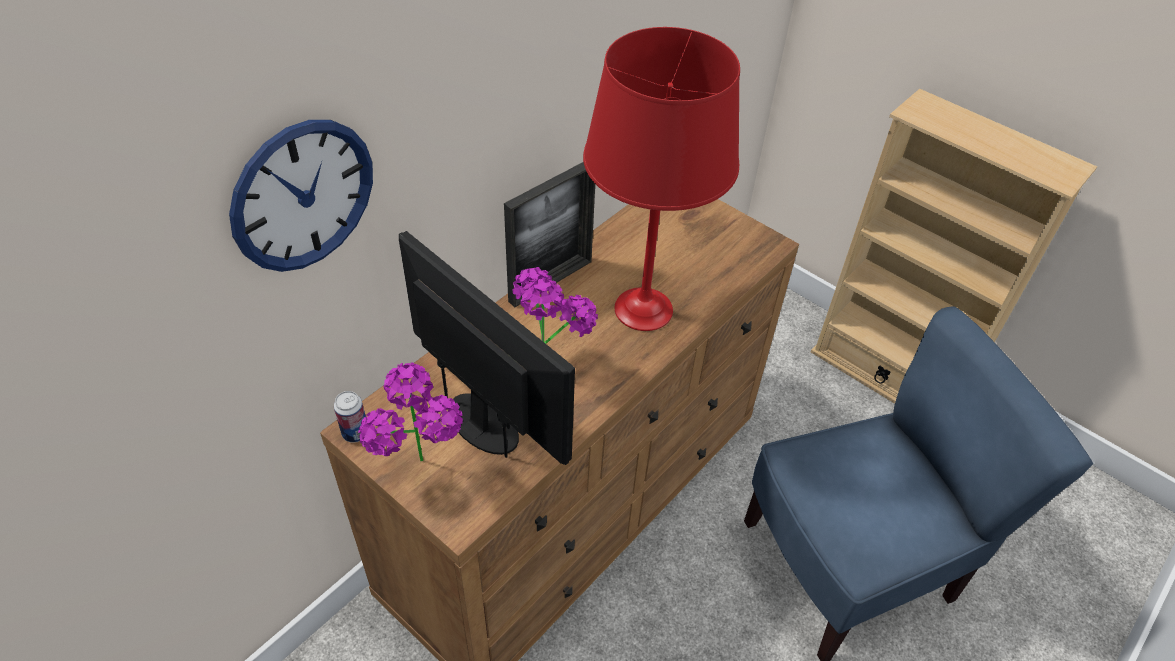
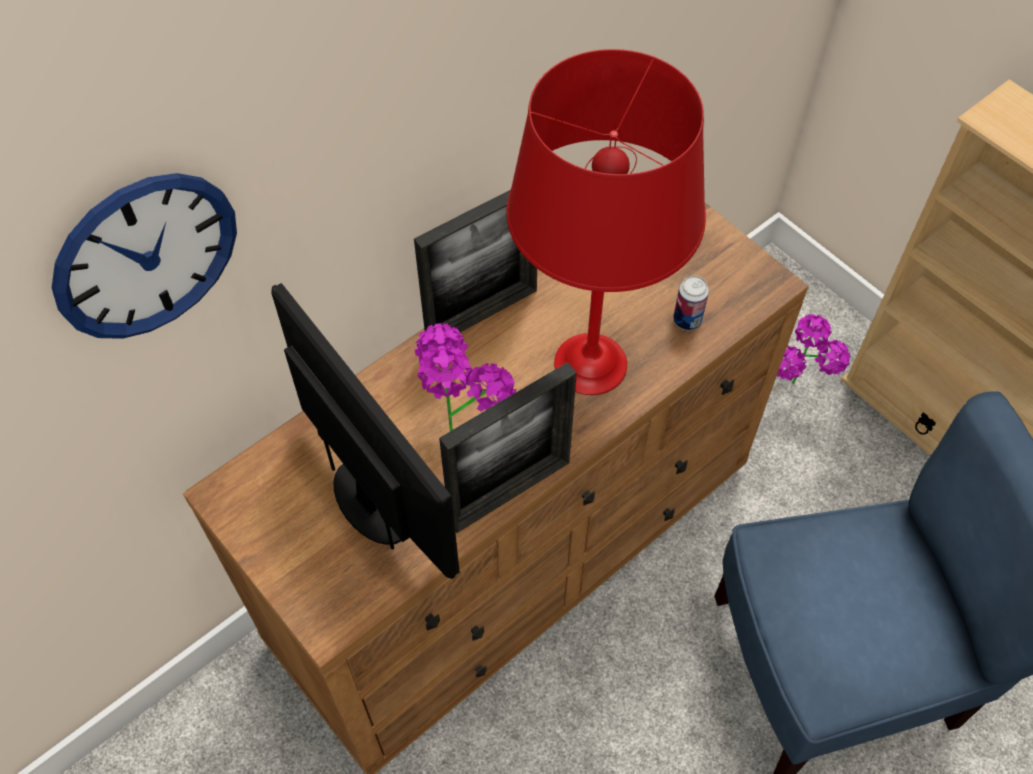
camera: 10 degrees right, 10 degrees up
can [334,391,366,443] -> can moved to [673,276,709,330]
potted plant [358,362,463,462] -> potted plant moved to [777,314,851,384]
none -> picture frame [439,362,577,533]

